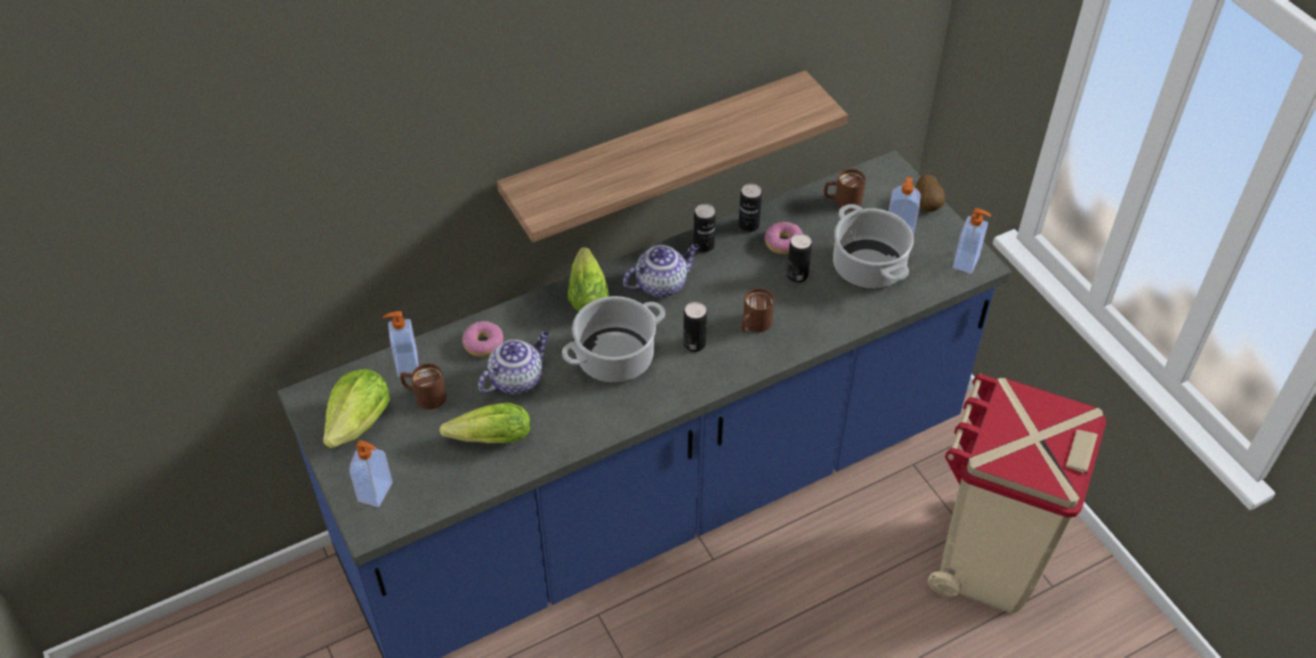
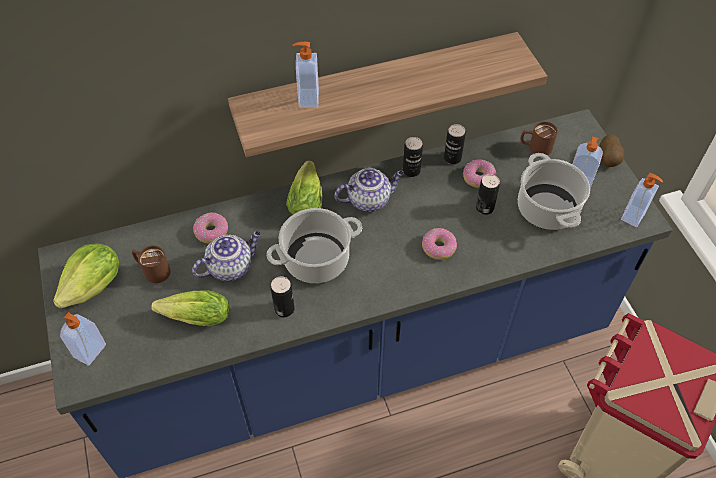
camera: 10 degrees right, 5 degrees up
soap dispenser [383,311,418,377] -> soap dispenser moved to [292,42,319,108]
can [683,302,707,352] -> can moved to [271,276,294,317]
brown mug [741,288,774,332] -> donut [422,228,457,260]

